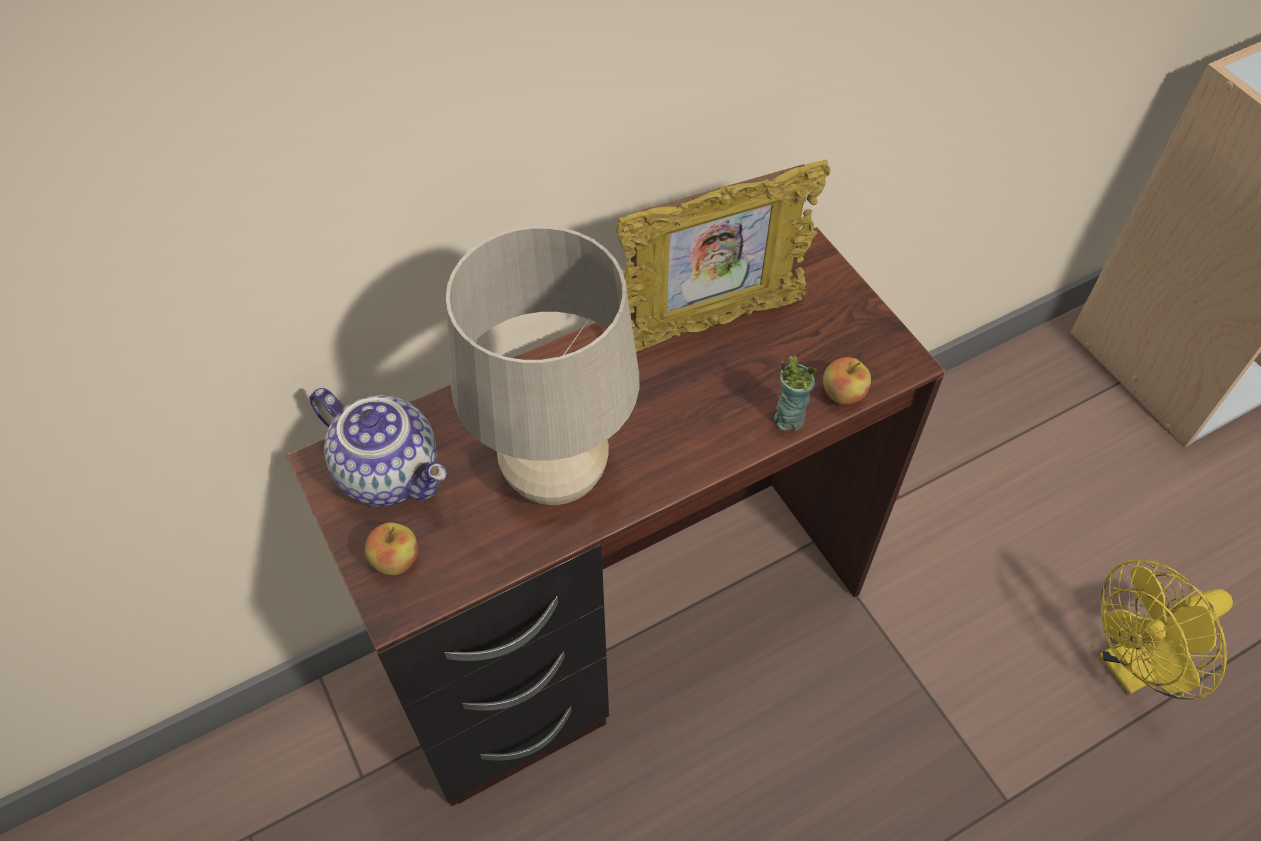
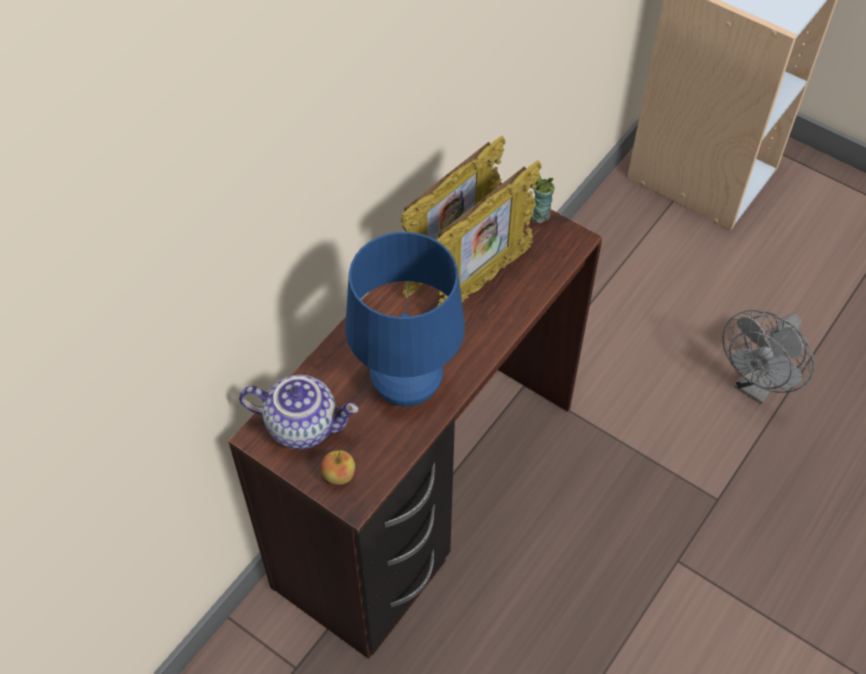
camera: 25 degrees left, 0 degrees up
beige table lamp [446,226,639,505] -> blue table lamp [346,232,465,407]
cup [774,356,817,431] -> cup moved to [532,175,555,223]
apple [823,357,871,405] -> none
yellow fan [1099,559,1233,700] -> grey fan [722,310,814,404]
none -> picture frame [437,160,541,307]

